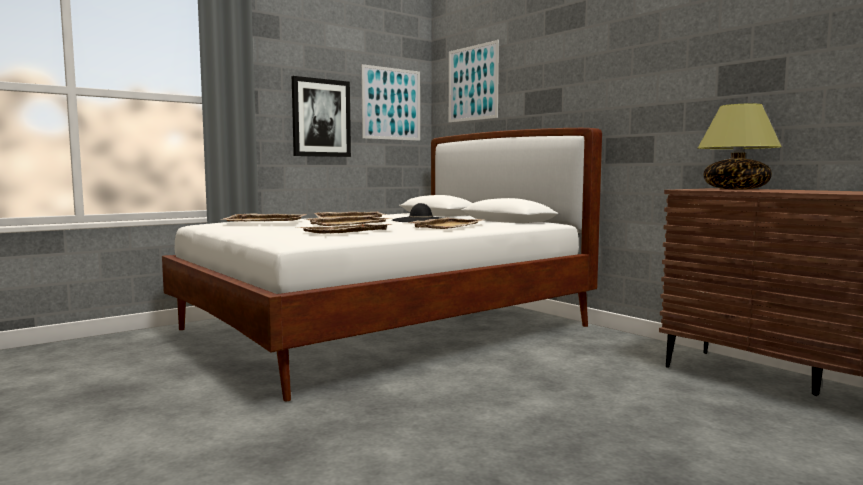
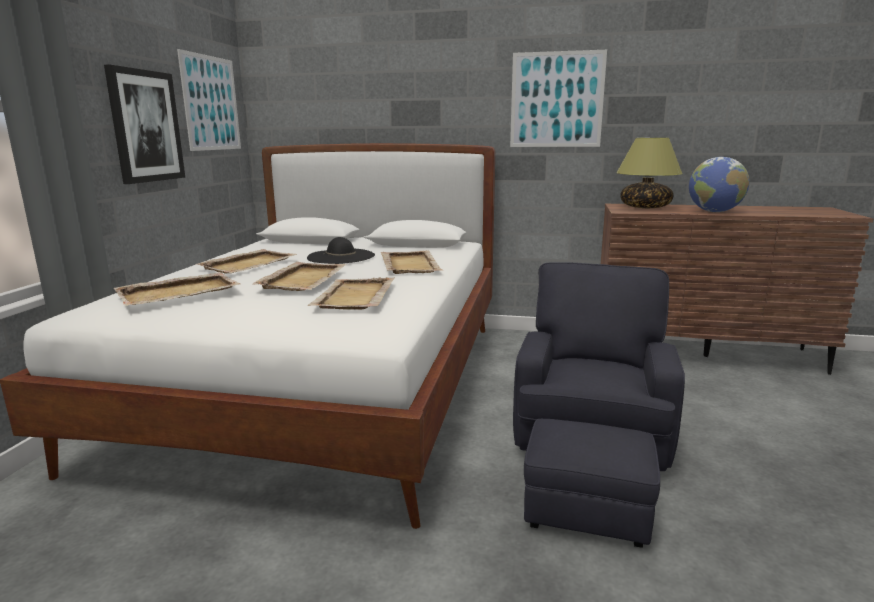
camera: 40 degrees left, 10 degrees up
picture [449,40,499,123] -> picture moved to [510,50,607,147]
none -> black armchair [513,262,685,548]
none -> globe [689,157,749,212]

